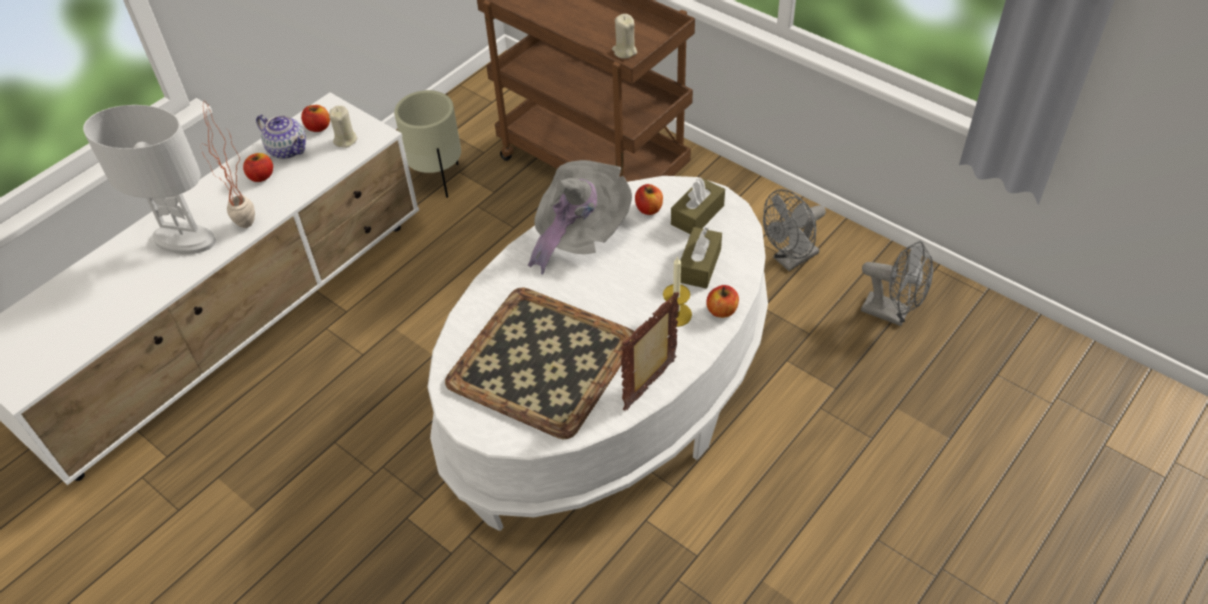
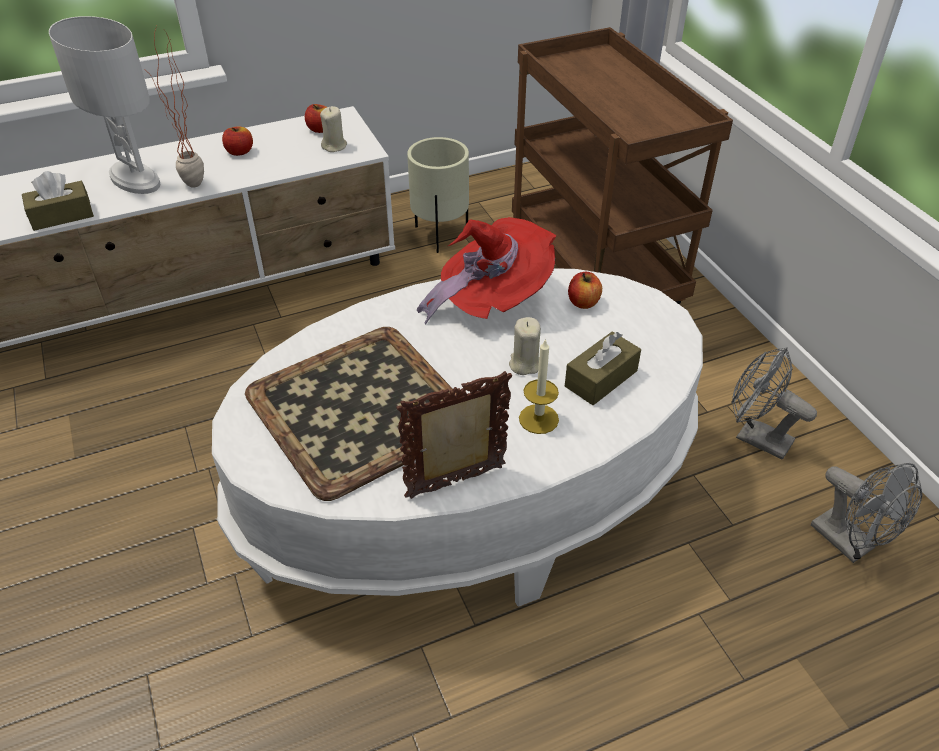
camera: 25 degrees right, 5 degrees down
teapot [256,115,306,159] -> none
grey hat [528,160,632,275] -> red hat [417,217,556,325]
beige candle [612,14,637,59] -> beige candle moved to [509,317,541,375]
brown tissue box [671,178,725,234] -> brown tissue box moved to [22,171,94,231]
apple [706,285,739,318] -> none
grey fan [763,189,826,271] -> grey fan turned 45 degrees clockwise [732,347,817,460]

